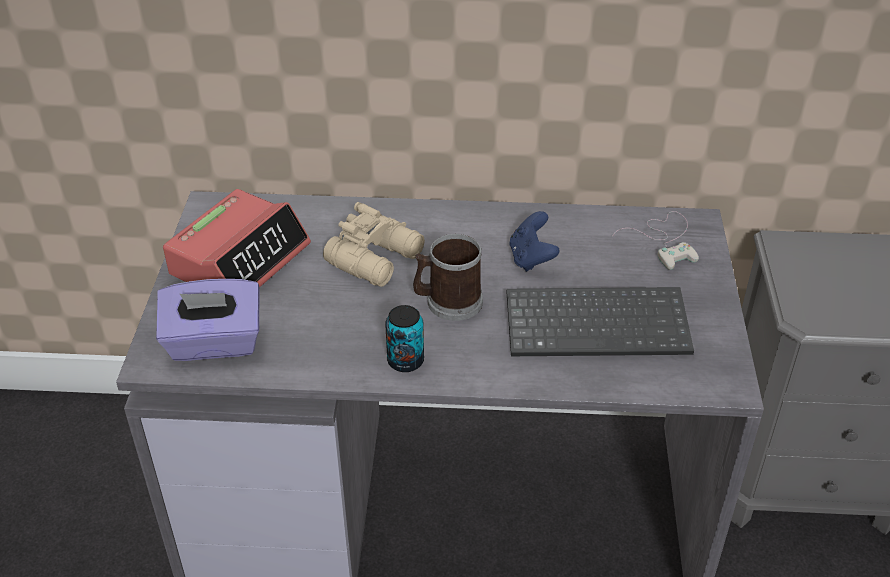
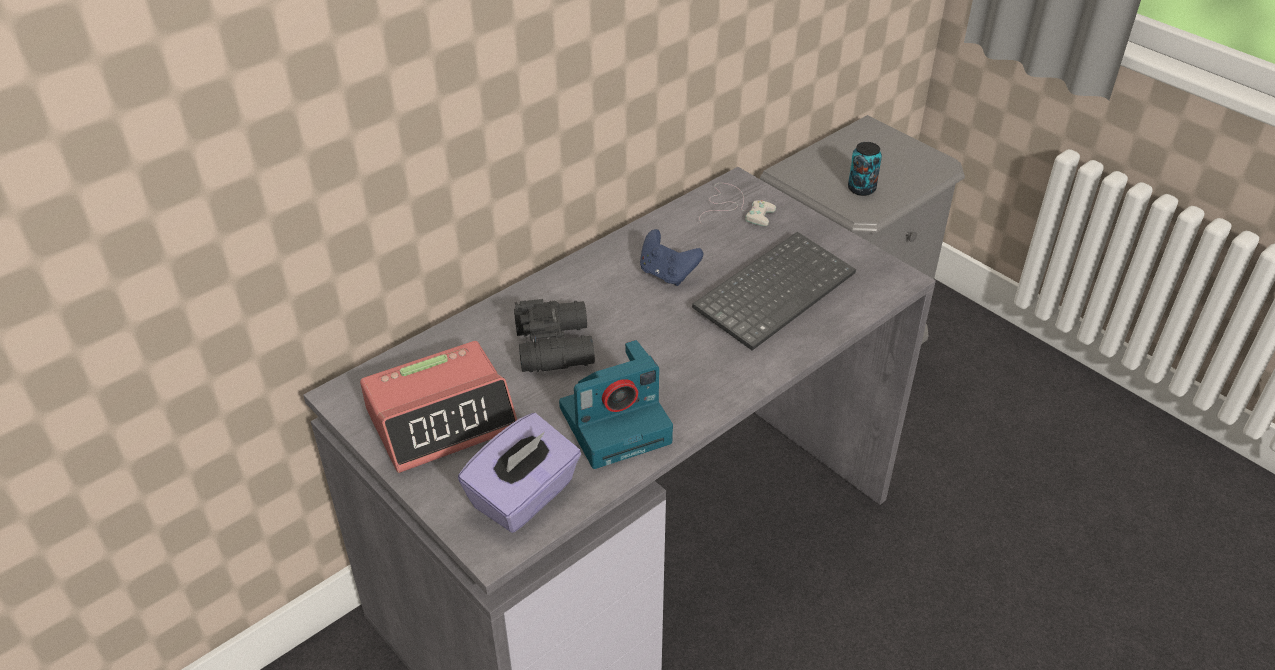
camera: 45 degrees left, 0 degrees up
alarm clock [163,189,311,287] -> alarm clock turned 75 degrees clockwise [360,341,517,473]
beige binoculars [323,202,425,287] -> black binoculars [514,299,595,372]
can [385,305,424,372] -> can moved to [848,142,882,196]
mug [413,234,483,321] -> none
none -> camera [559,340,673,469]

